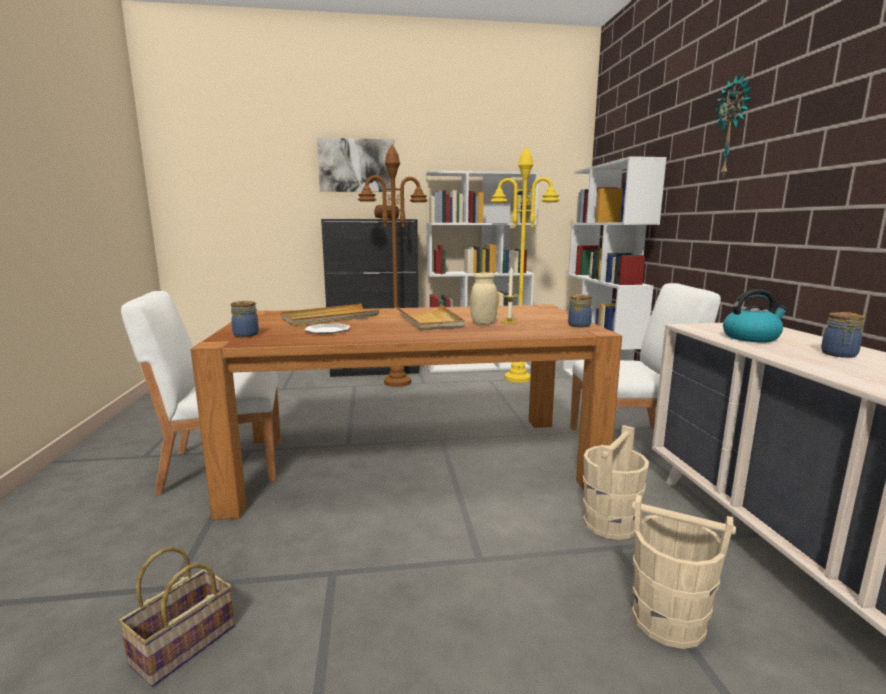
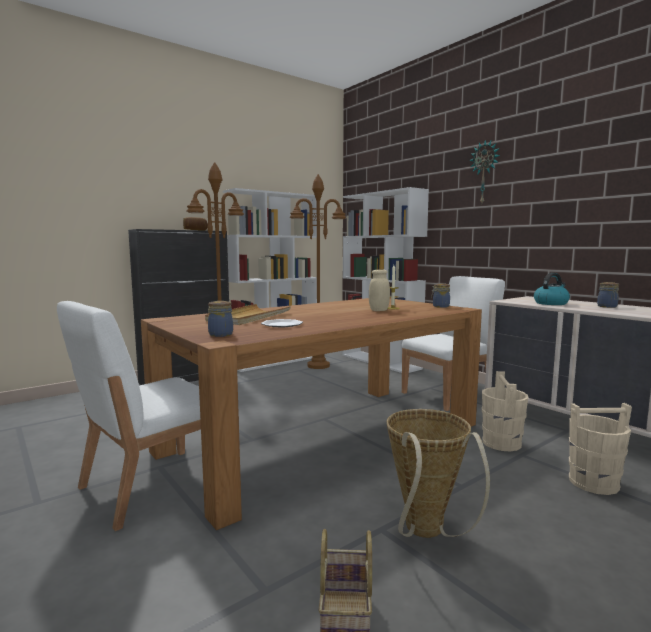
camera: 30 degrees left, 5 degrees down
picture [317,138,396,192] -> none
beige tray [397,305,465,330] -> none
yellow floor lamp [490,146,560,383] -> brown floor lamp [290,174,346,369]
none -> basket [387,409,490,538]

